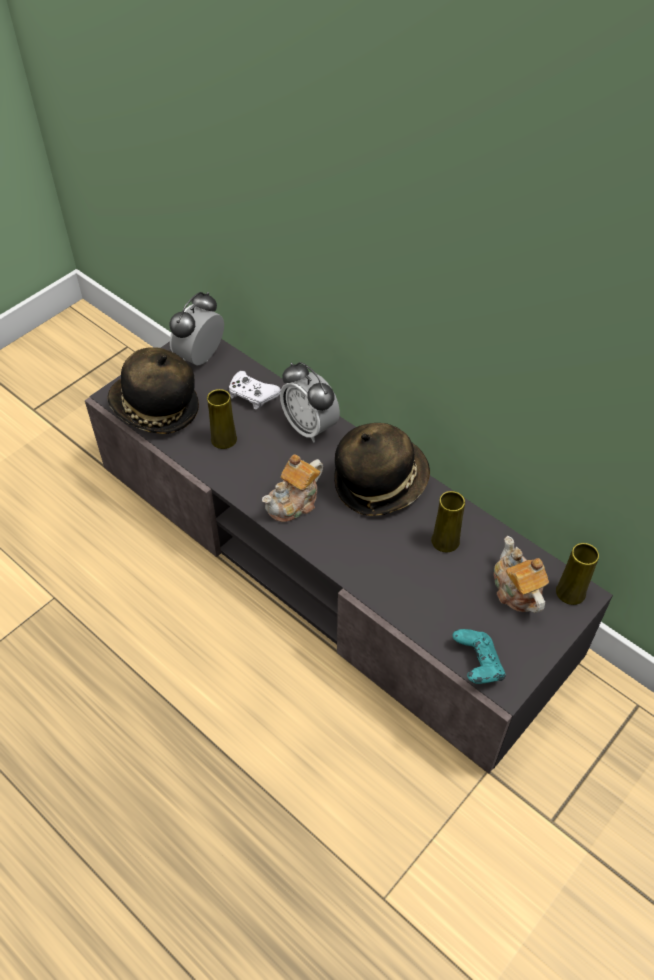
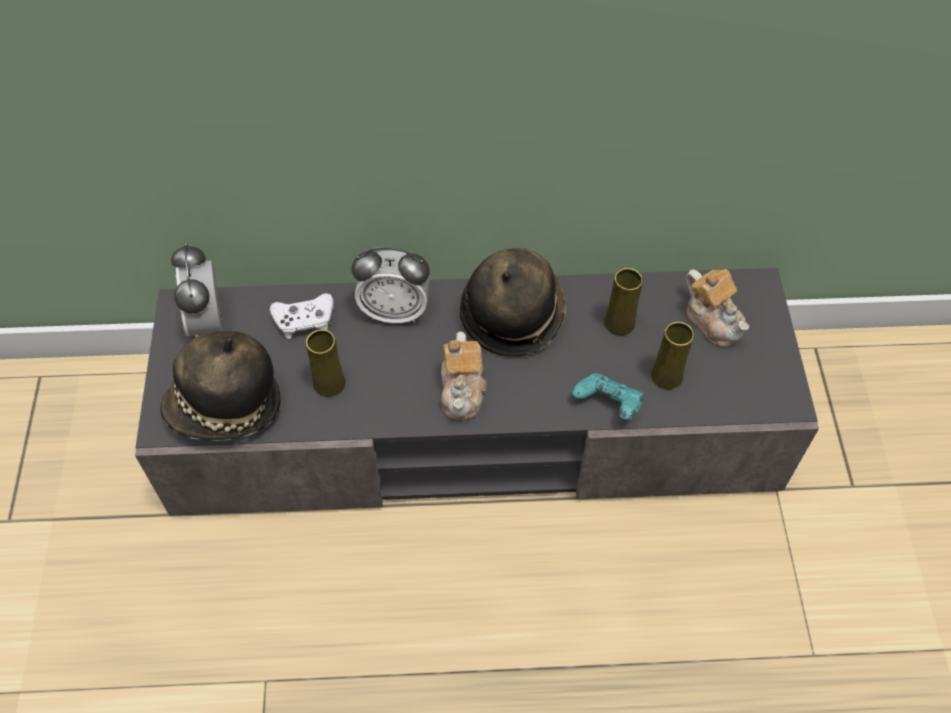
camera: 45 degrees left, 5 degrees up
turquoise game controller [453,629,506,684] -> turquoise game controller moved to [572,373,644,420]
teapot [494,536,549,613] -> teapot turned 150 degrees counterclockwise [686,269,749,347]
yellow vase [556,543,599,605] -> yellow vase moved to [651,322,694,389]

